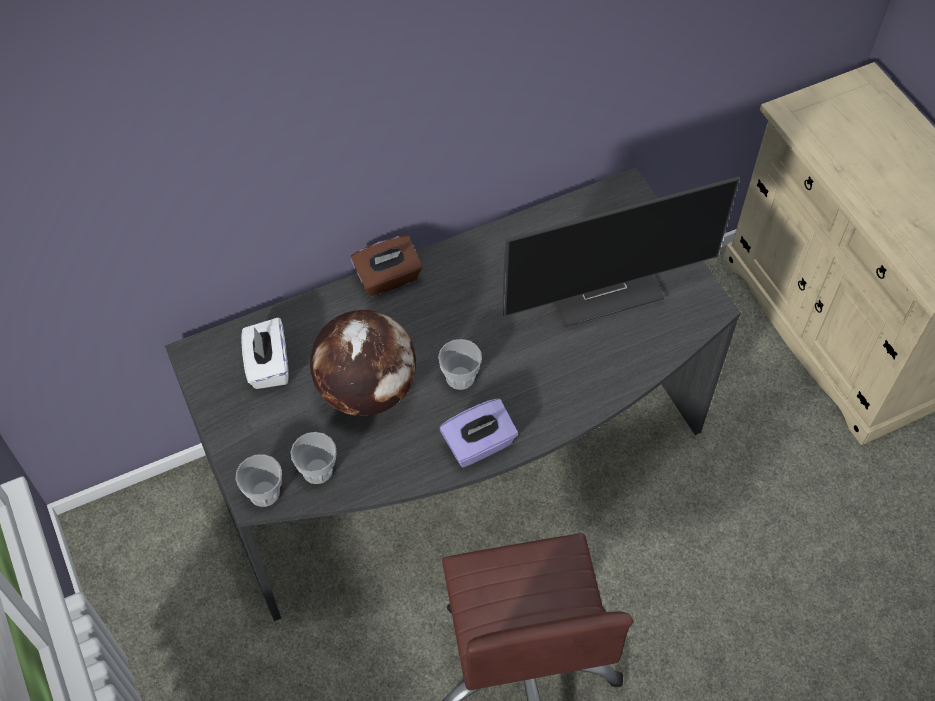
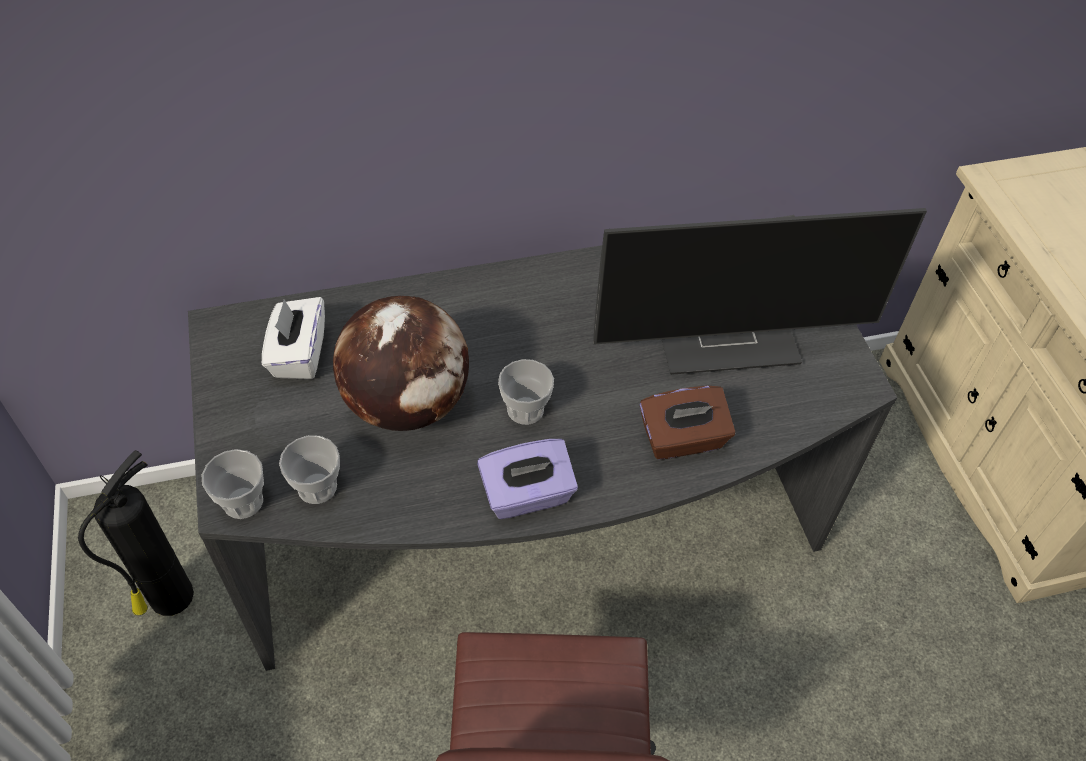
camera: 10 degrees right, 5 degrees down
brown tissue box [350,235,422,296] -> brown tissue box moved to [640,386,735,460]
none -> fire extinguisher [78,450,194,616]

